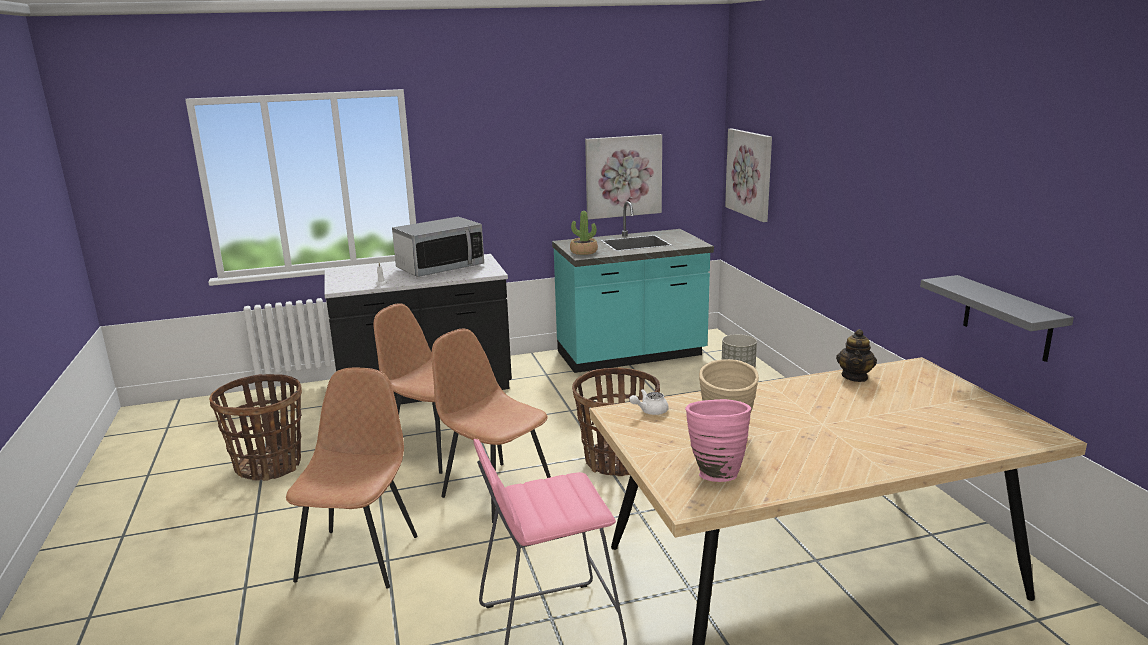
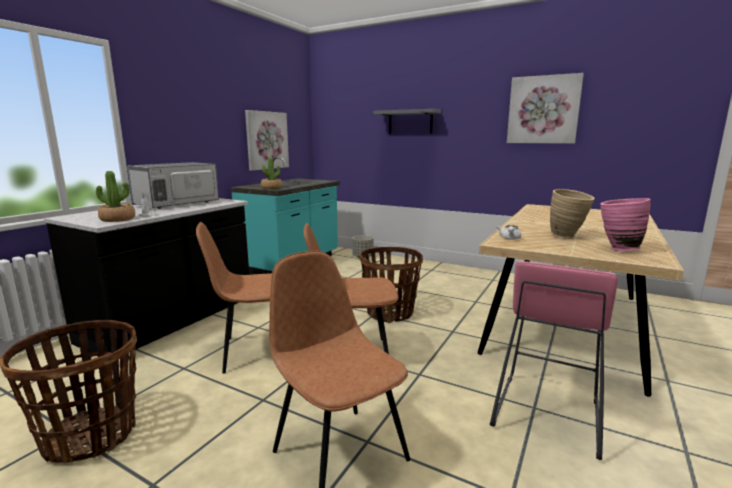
camera: 45 degrees left, 5 degrees down
microwave [392,217,484,277] -> microwave turned 150 degrees counterclockwise [127,162,219,209]
picture [725,128,772,222] -> picture moved to [507,73,584,144]
teapot [836,329,877,382] -> none
grey shelf [920,275,1074,362] -> grey shelf moved to [374,109,441,134]
none -> potted plant [96,171,135,222]

